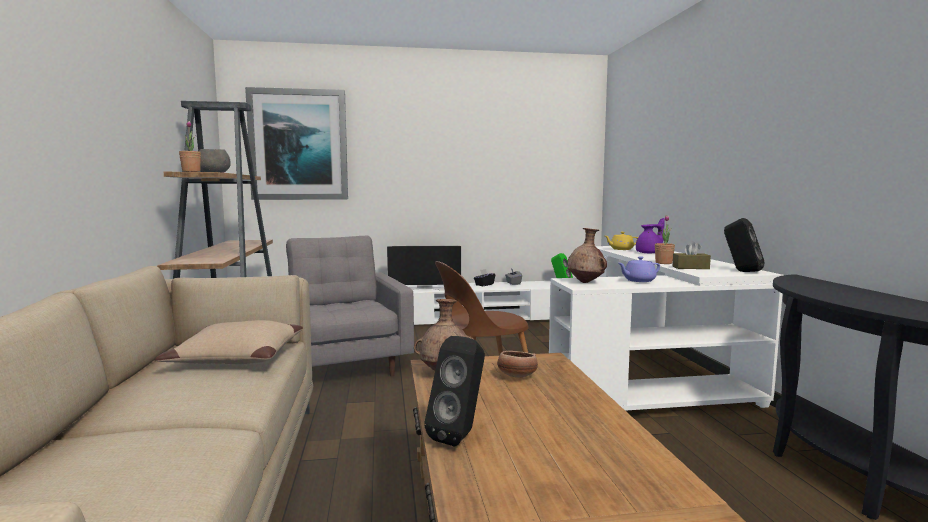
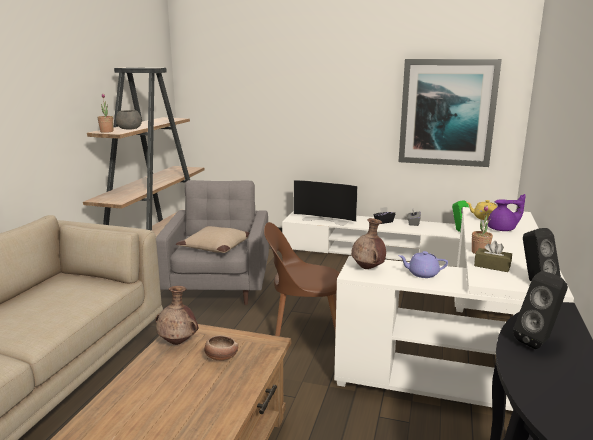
camera: 25 degrees right, 10 degrees up
beige pillow [155,320,303,364] -> beige pillow moved to [176,226,250,253]
picture [245,87,348,200] -> picture moved to [399,59,502,167]
black speaker [424,336,485,447] -> black speaker moved to [513,271,568,349]

